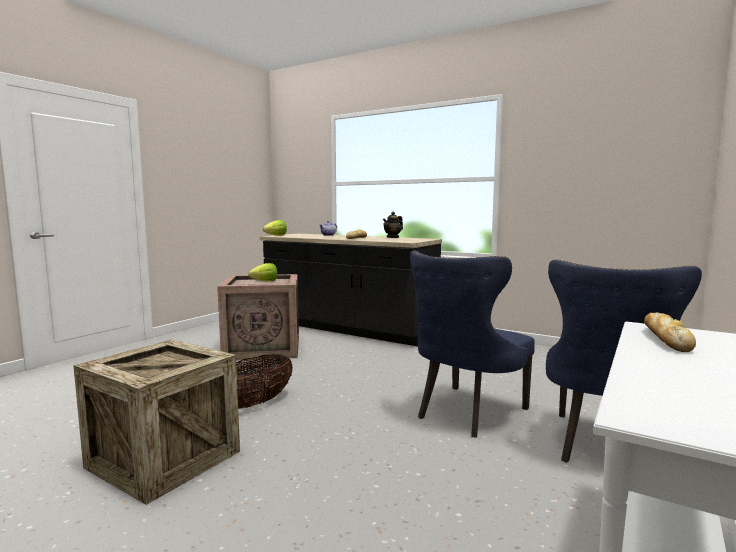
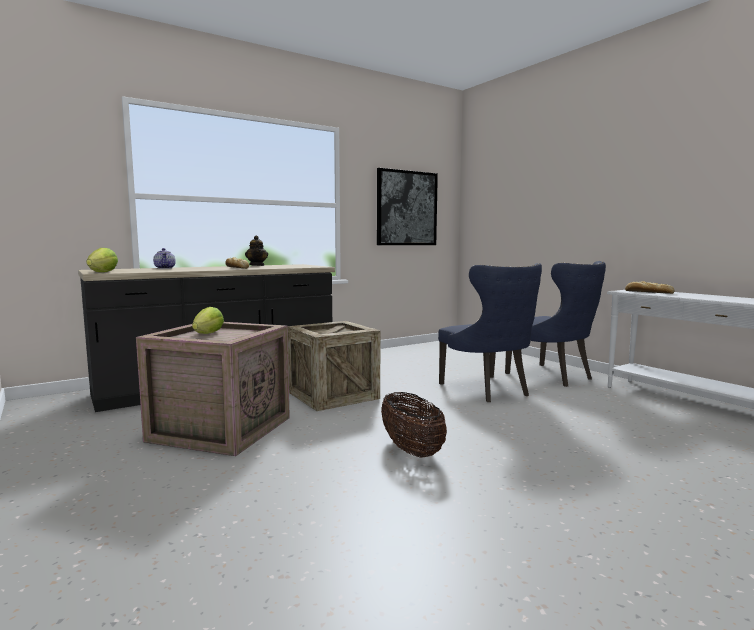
camera: 65 degrees left, 0 degrees up
crate [73,339,240,505] -> crate moved to [287,321,380,411]
none -> picture [377,168,438,245]

